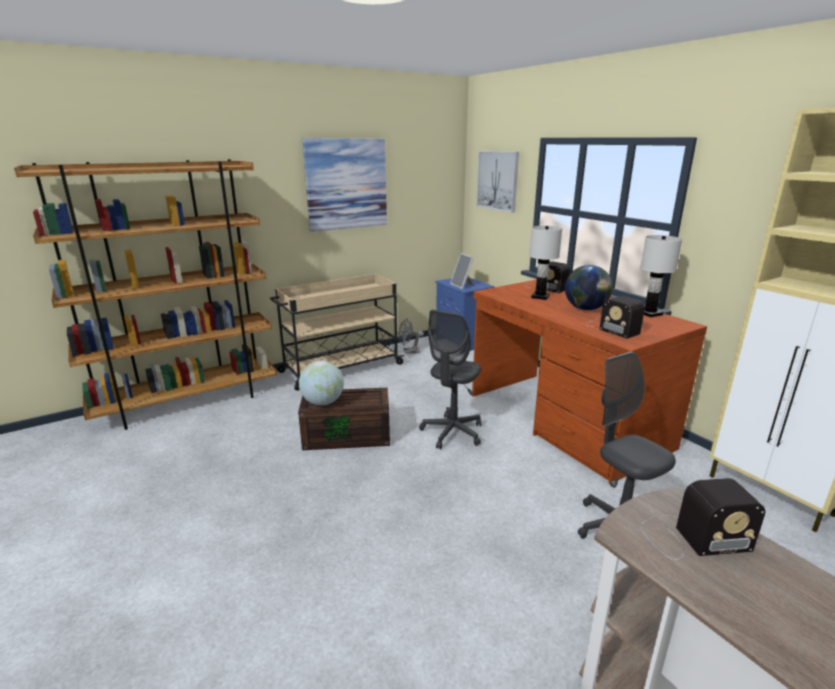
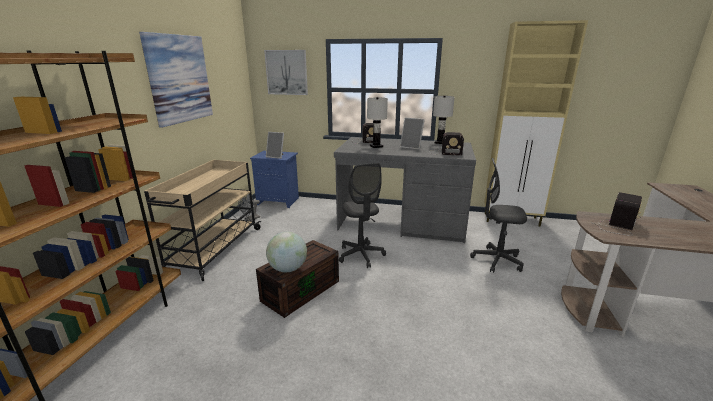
camera: 45 degrees left, 0 degrees up
brown desk [472,280,707,484] -> grey desk [334,137,476,243]
globe [565,265,613,310] -> picture frame [400,118,425,150]

